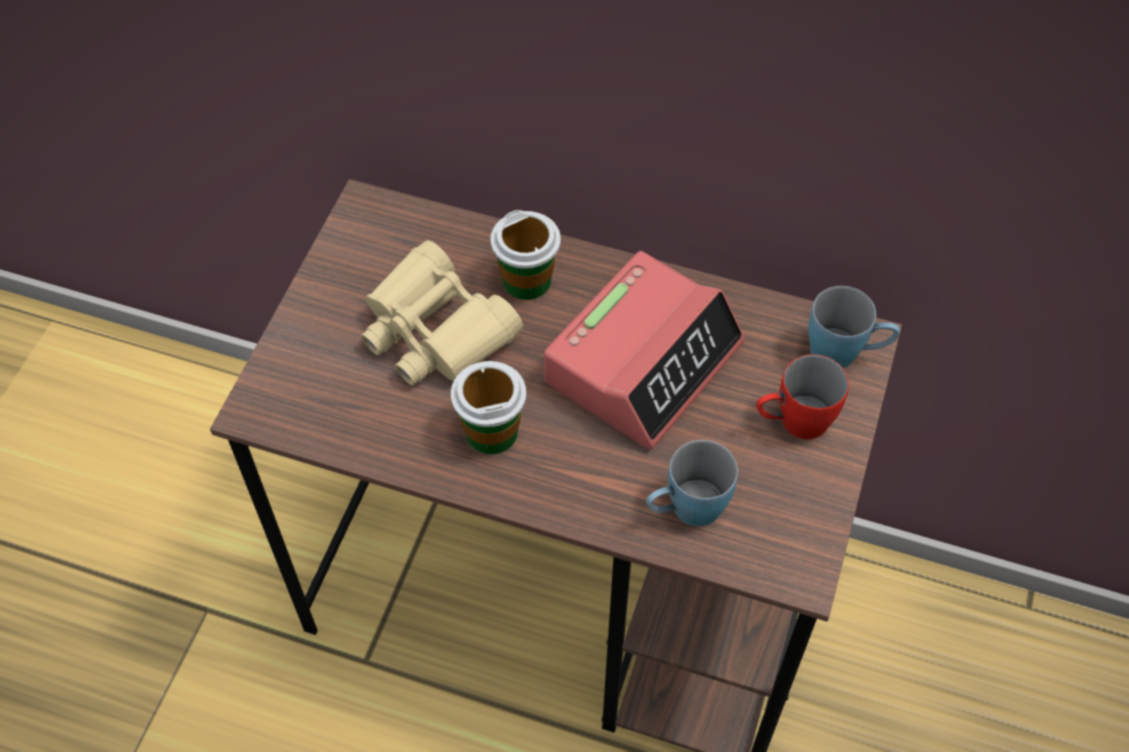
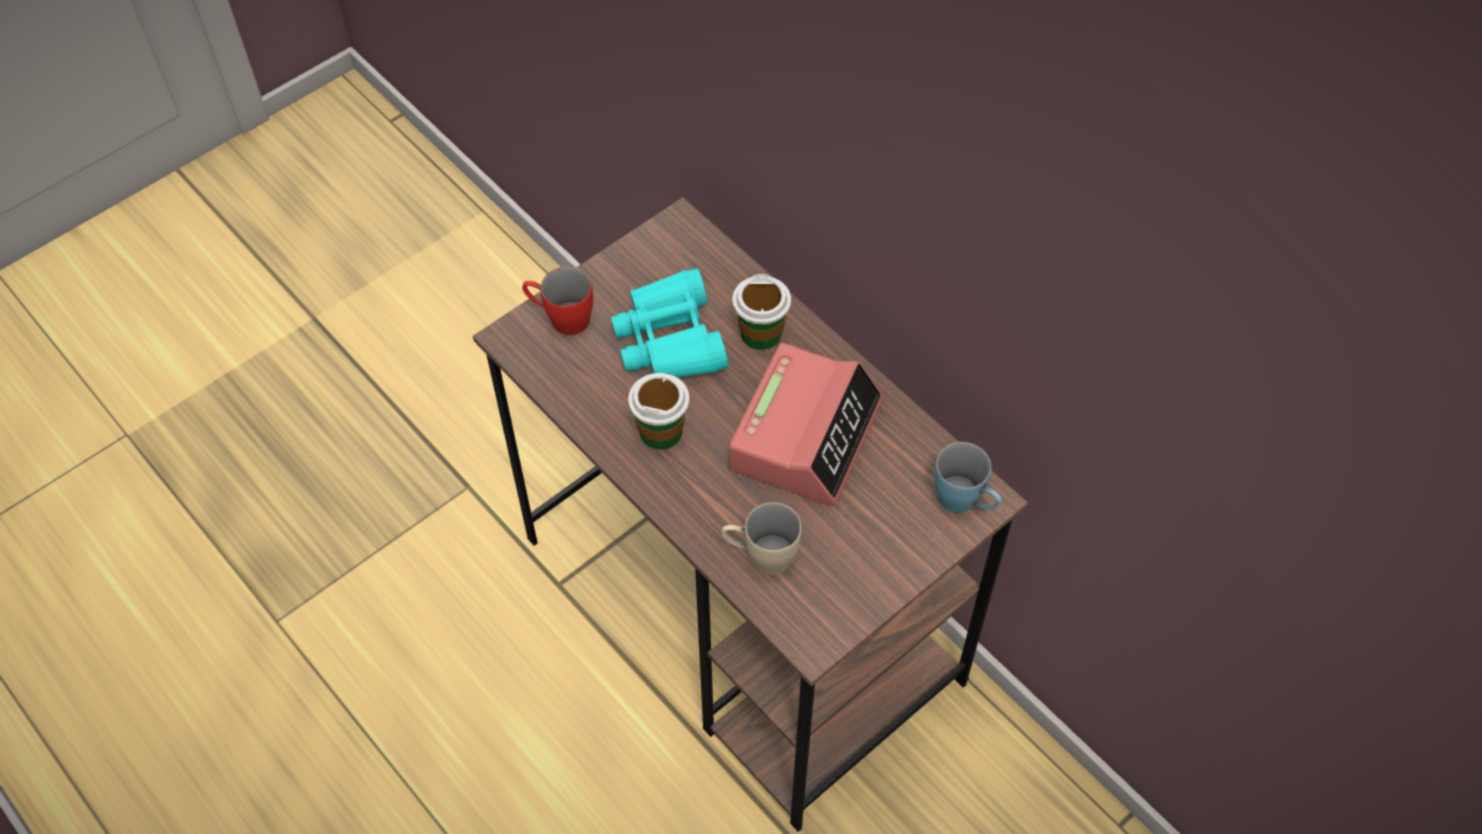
camera: 30 degrees right, 0 degrees up
beige binoculars [361,240,523,385] -> turquoise binoculars [611,269,728,377]
alarm clock [544,251,745,450] -> alarm clock turned 45 degrees counterclockwise [729,343,883,506]
blue mug [646,440,738,526] -> beige mug [722,502,801,574]
red mug [756,354,849,439] -> red mug moved to [522,267,593,335]

